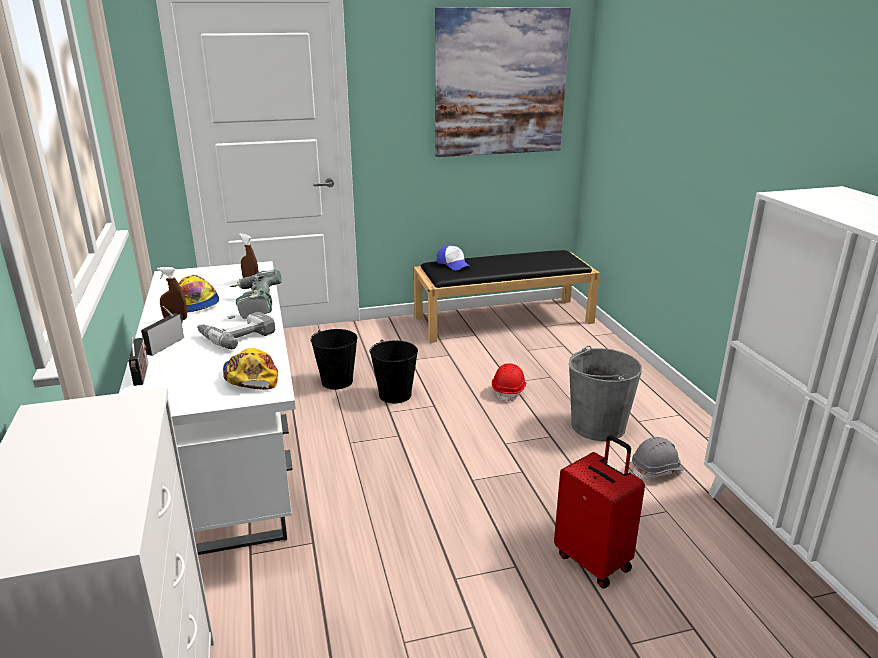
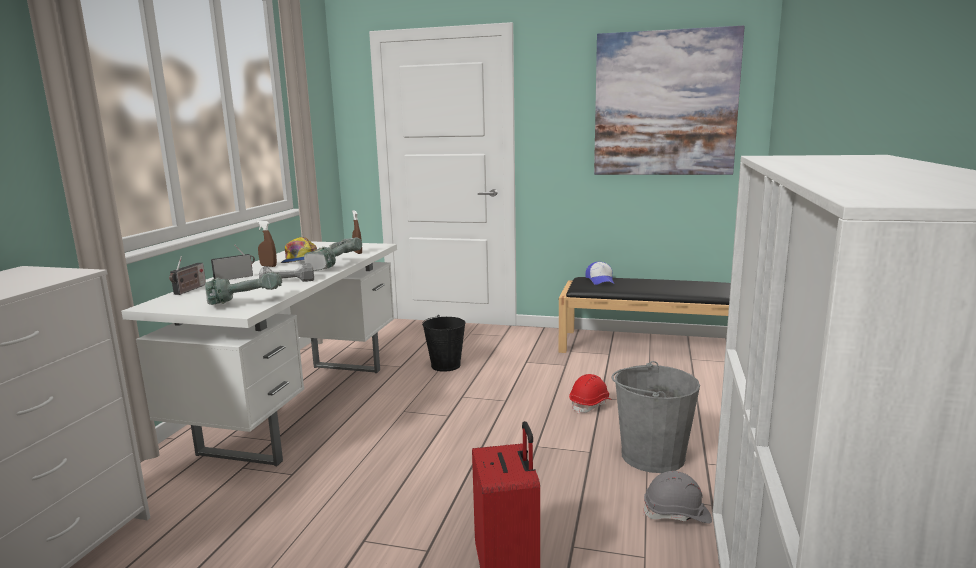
camera: 30 degrees right, 10 degrees down
cap [223,348,278,390] -> power drill [205,271,282,305]
black bucket [369,340,418,403] -> none

